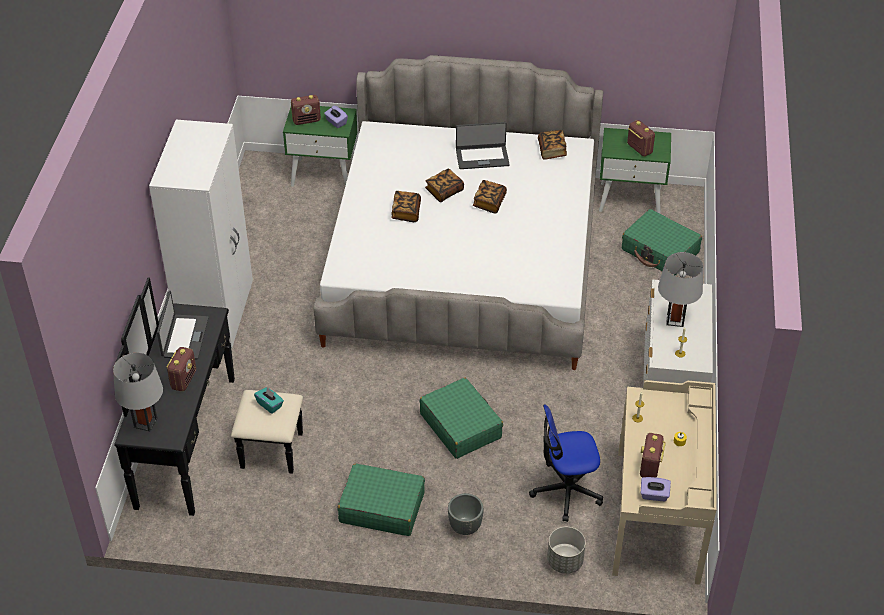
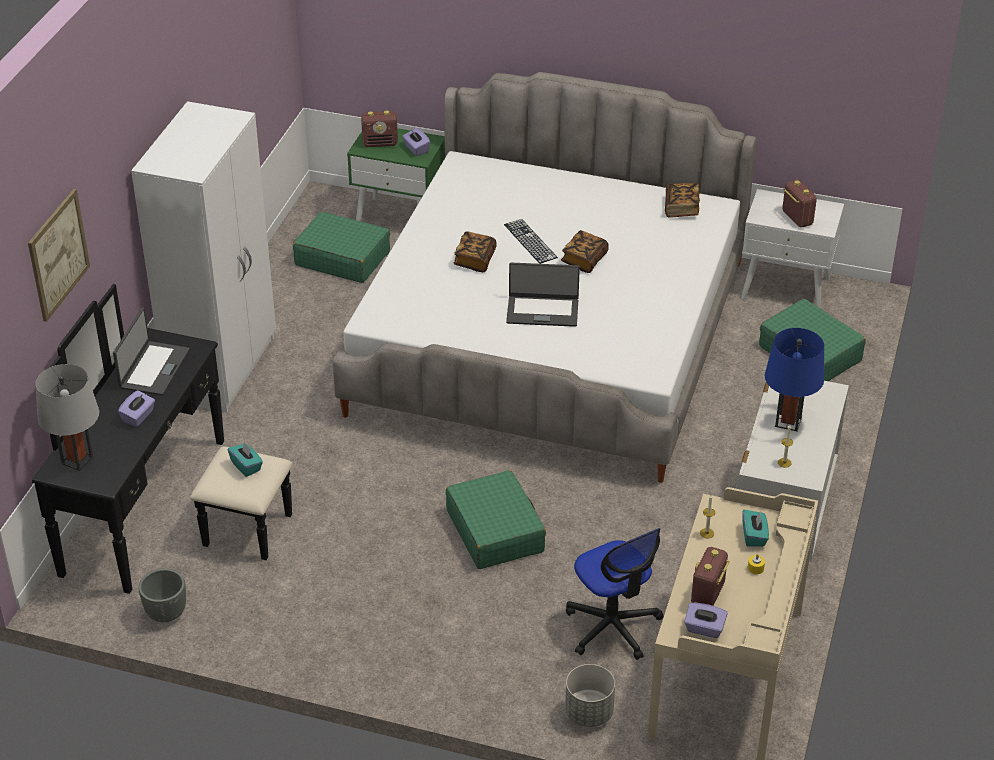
camera: 10 degrees right, 5 degrees down
radio [167,347,196,391] -> purple tissue box [118,390,155,427]
green suitcase [338,464,425,536] -> green suitcase moved to [293,212,390,283]
book [425,168,464,202] -> keyboard [504,219,558,264]
grey planter [448,493,484,535] -> grey planter moved to [139,568,186,622]
laptop [456,122,510,169] -> laptop moved to [506,263,580,327]
office chair [529,404,603,522] -> office chair turned 120 degrees counterclockwise [566,528,663,660]
green nightstand [599,128,671,213] -> white nightstand [741,189,844,309]
grey table lamp [658,252,703,327] -> blue table lamp [765,328,824,432]
none -> picture [28,189,90,322]
none -> turquoise tissue box [743,510,769,546]

